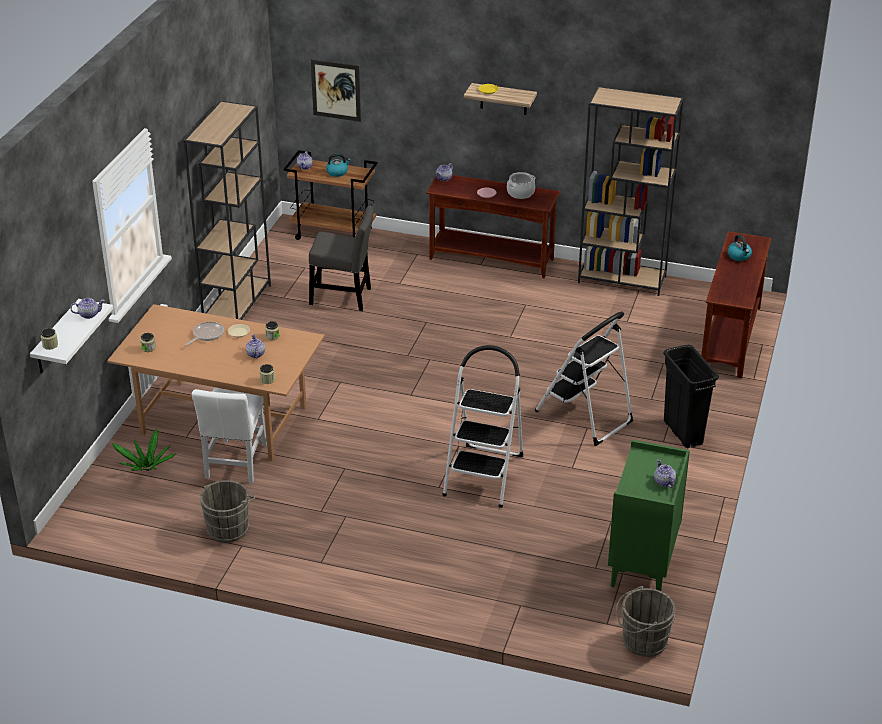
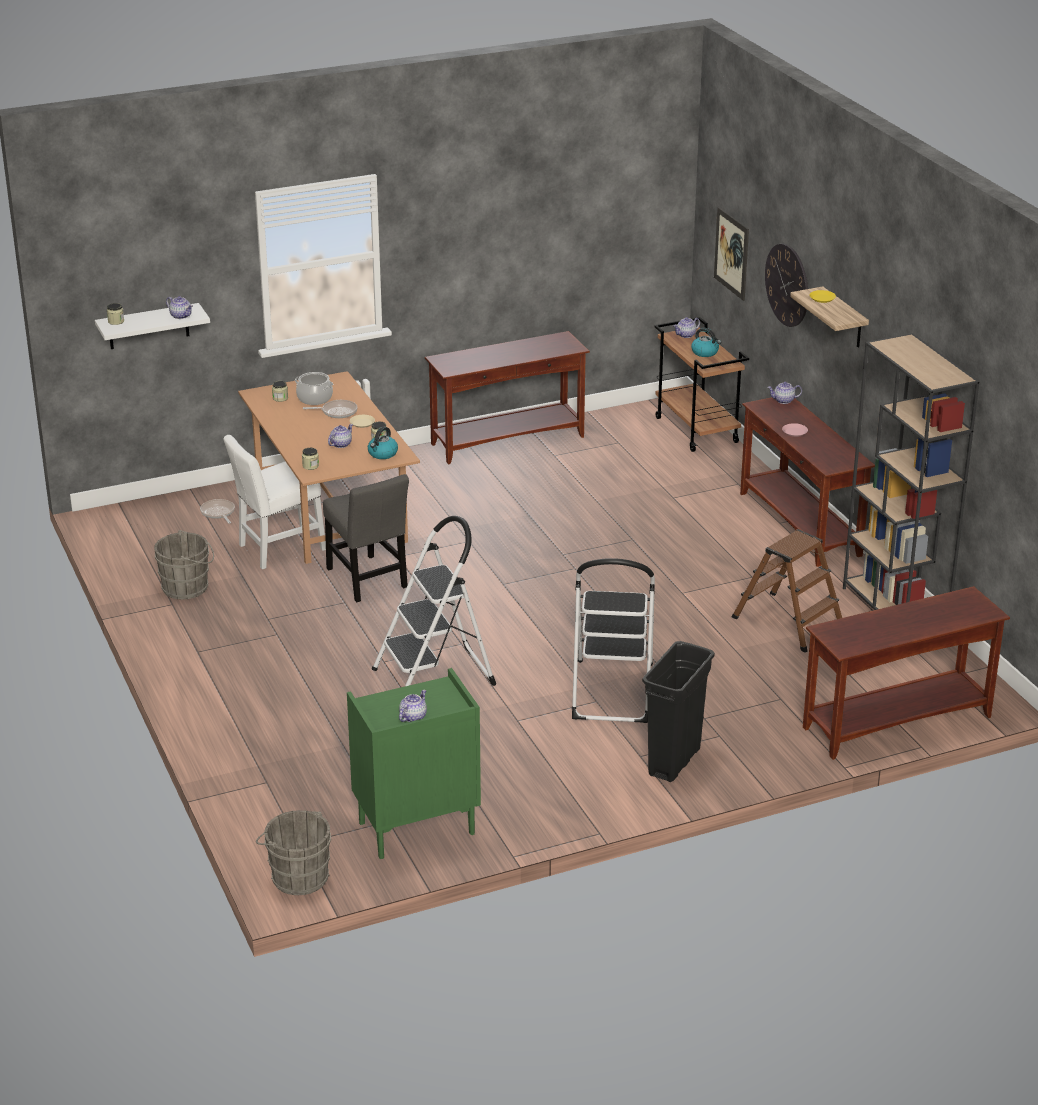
camera: 50 degrees right, 5 degrees down
potted plant [112,428,177,471] -> frying pan [200,499,235,524]
bookcase [183,101,271,320] -> brown console table [425,331,590,464]
grey chair [309,205,374,311] -> grey chair moved to [323,474,409,602]
cooking pot [507,172,535,199] -> cooking pot moved to [295,372,333,405]
kettle [727,235,752,261] -> kettle moved to [368,426,398,459]
none -> brown step ladder [732,529,842,653]
none -> wall clock [765,244,808,327]

